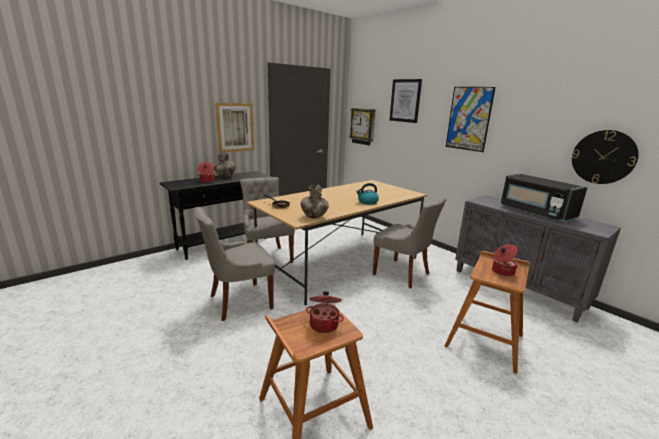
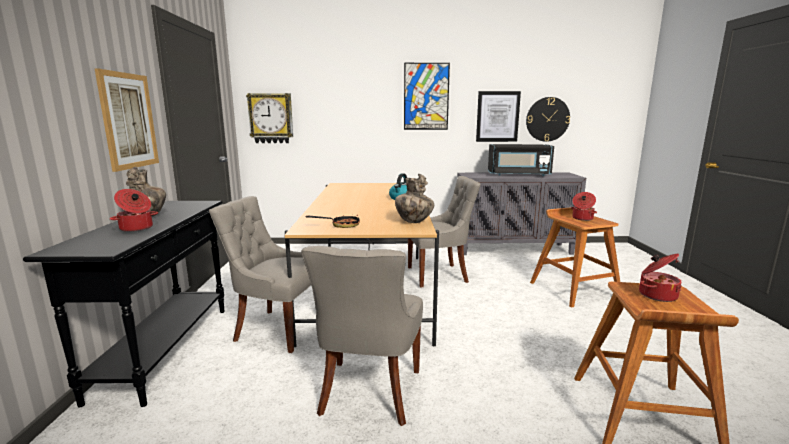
camera: 50 degrees left, 5 degrees down
picture [390,79,422,123] -> picture moved to [476,91,521,142]

